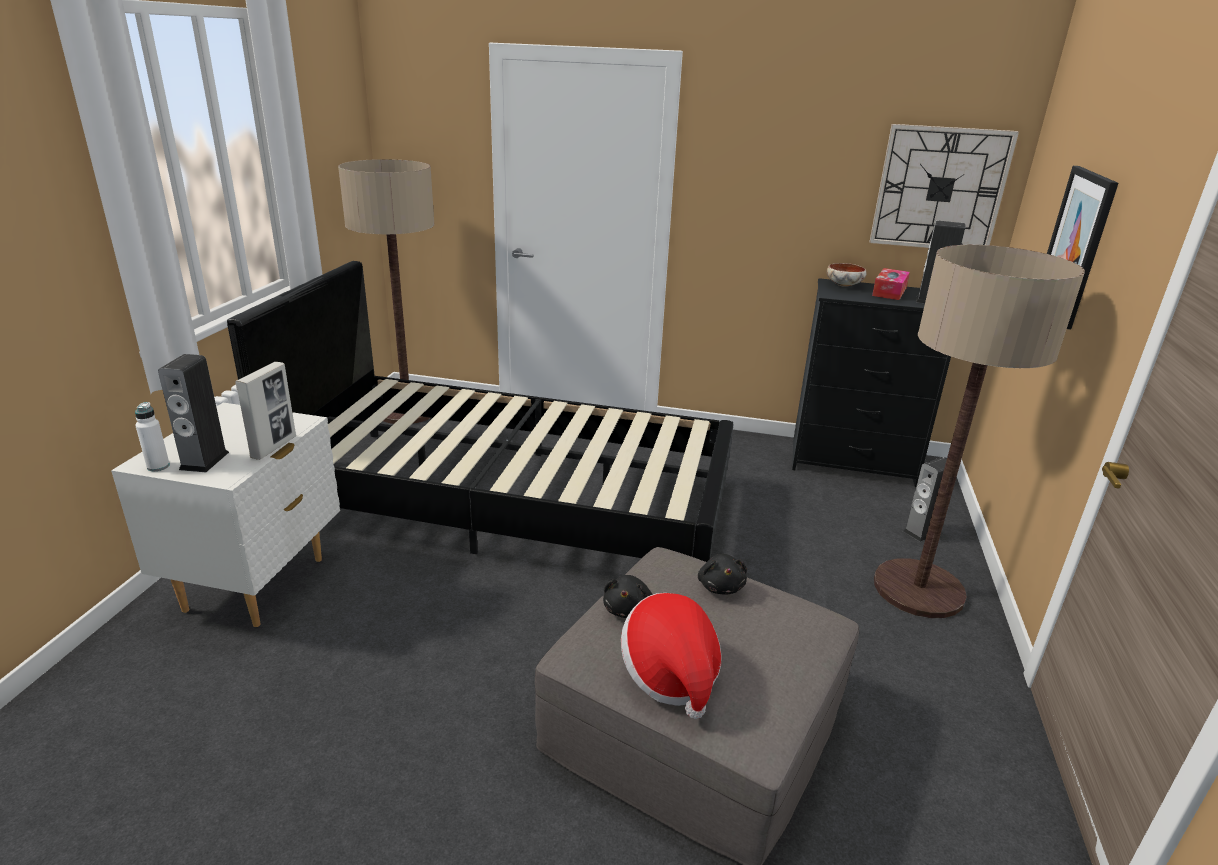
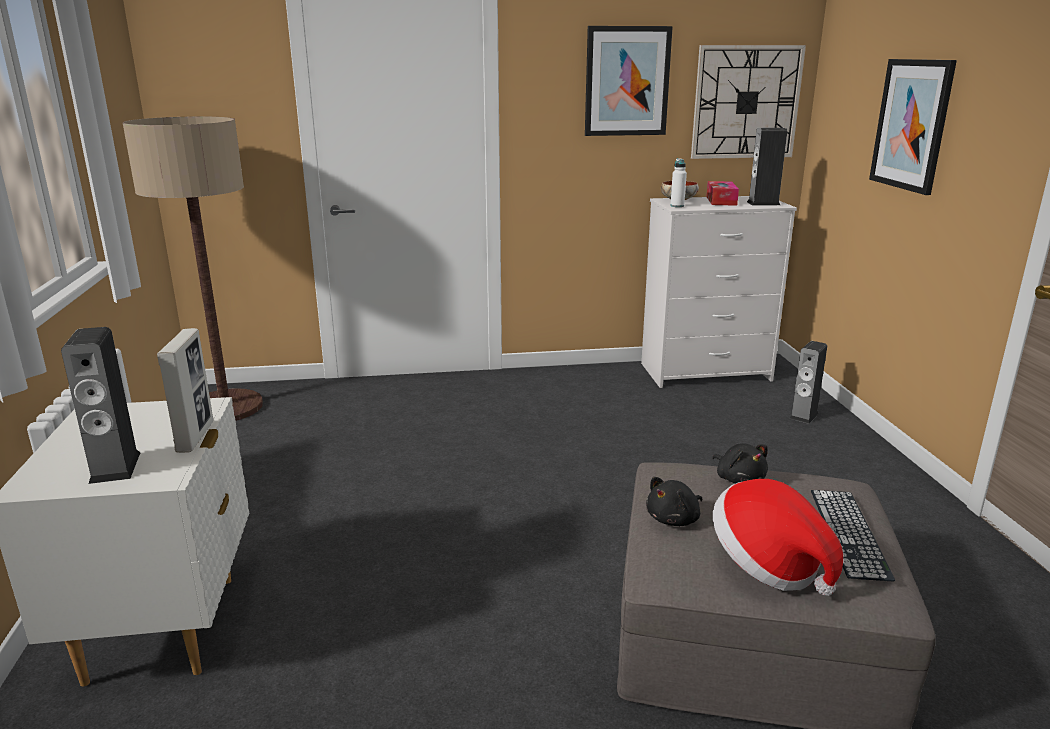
camera: 20 degrees left, 5 degrees down
white bottle [135,402,170,471] -> white bottle moved to [670,158,687,207]
black bed [227,261,734,562] -> none
black plush toy [603,575,653,618] -> black plush toy turned 60 degrees clockwise [646,477,702,526]
black dresser [792,278,951,487] -> white dresser [641,196,797,388]
floor lamp [874,245,1085,618] -> none
none -> picture [585,26,673,136]
none -> keyboard [811,490,895,581]

